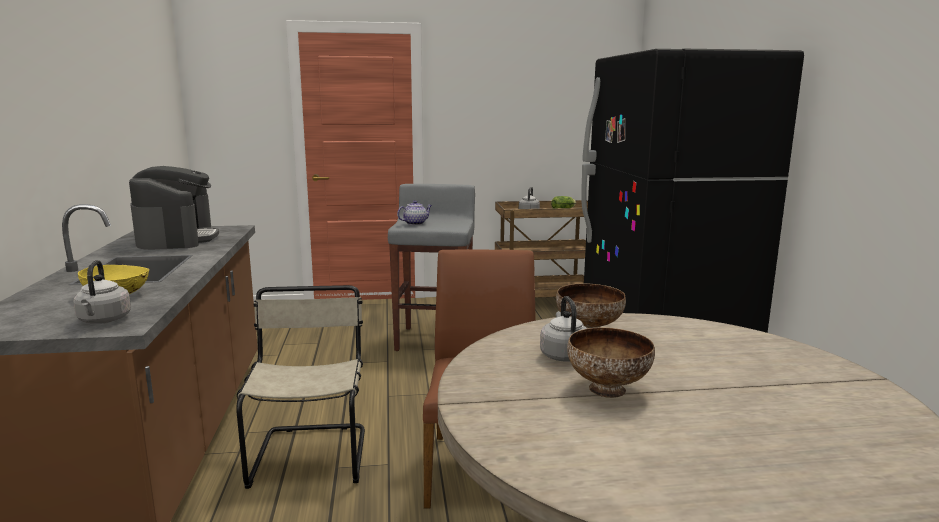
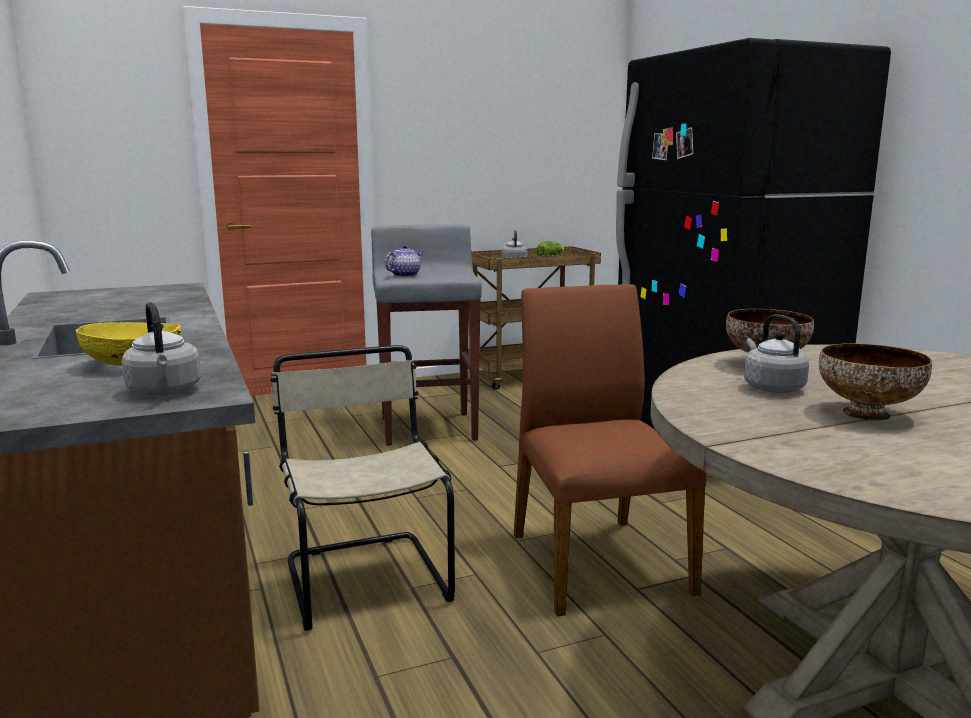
camera: 15 degrees left, 0 degrees up
coffee machine [129,166,219,250] -> none

